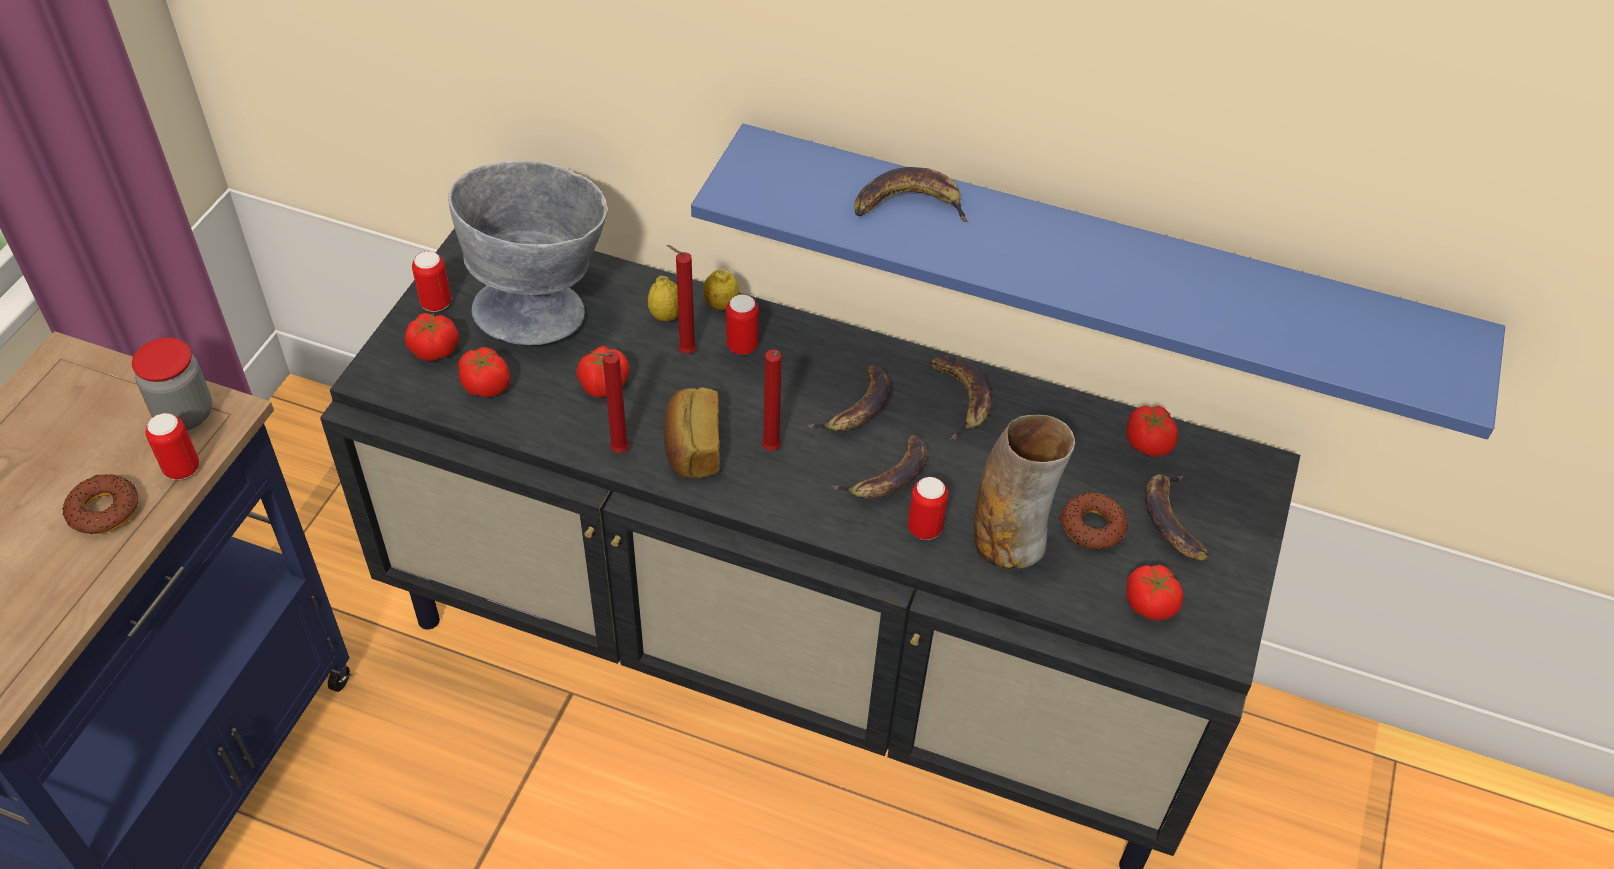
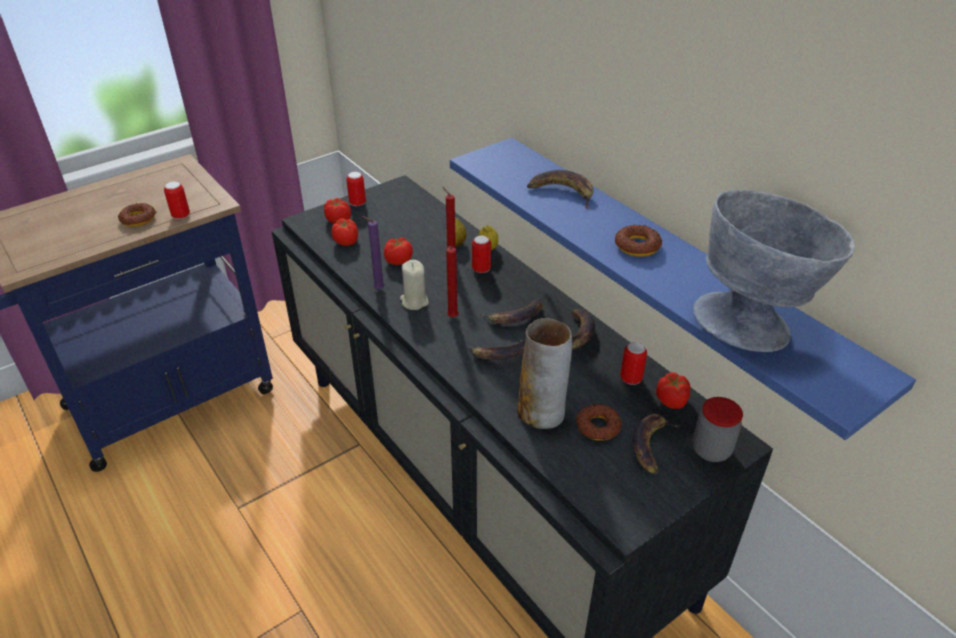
camera: 35 degrees right, 10 degrees down
jar [132,338,212,430] -> jar moved to [693,397,743,462]
grey bowl [448,161,607,345] -> grey bowl moved to [693,190,855,352]
red candle [597,351,629,453] -> purple candle [362,216,385,290]
bread [664,387,719,478] -> beige candle [400,260,429,310]
can [908,477,948,540] -> can moved to [620,342,647,385]
tomato [1126,565,1183,621] -> none
none -> donut [615,224,662,257]

